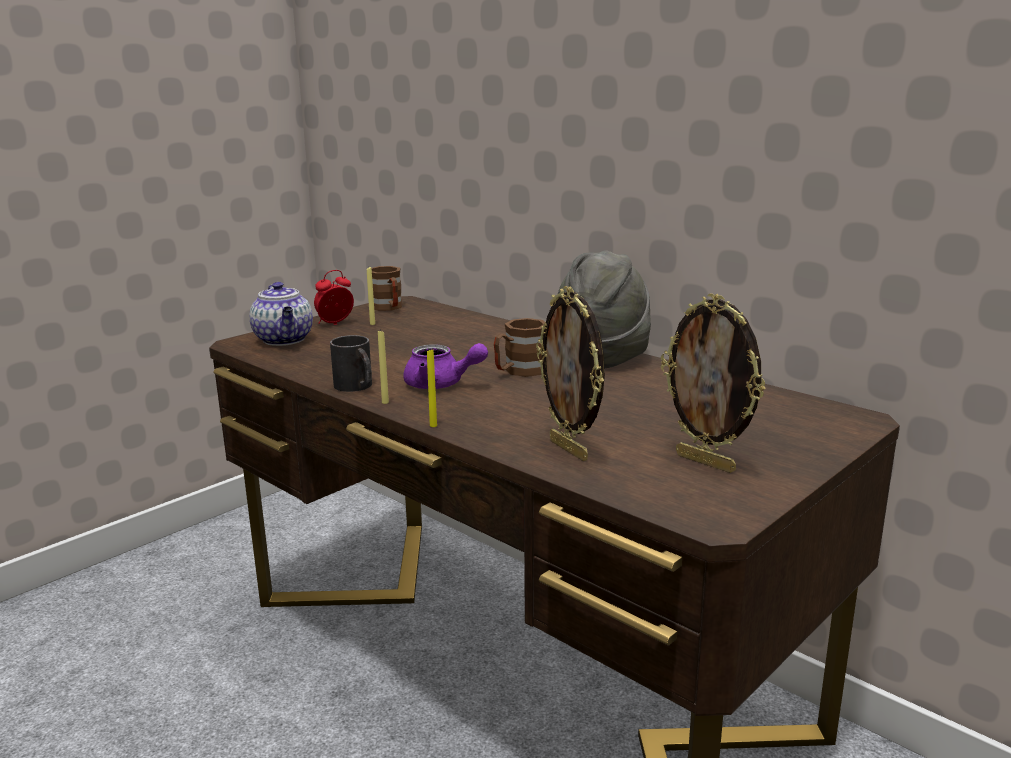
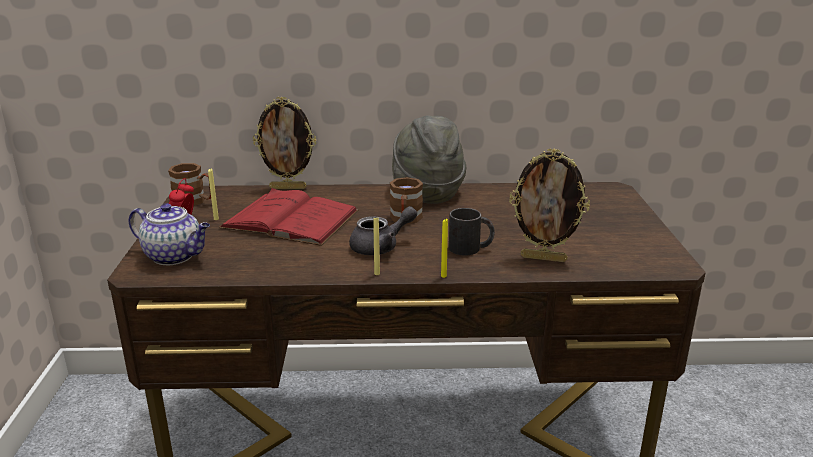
camera: 45 degrees left, 5 degrees up
black mug [330,335,372,392] -> black mug moved to [449,208,495,255]
purple teapot [404,343,488,389] -> grey teapot [349,206,417,255]
picture frame [661,294,766,473] -> picture frame moved to [253,96,316,189]
none -> red book [219,188,358,246]

